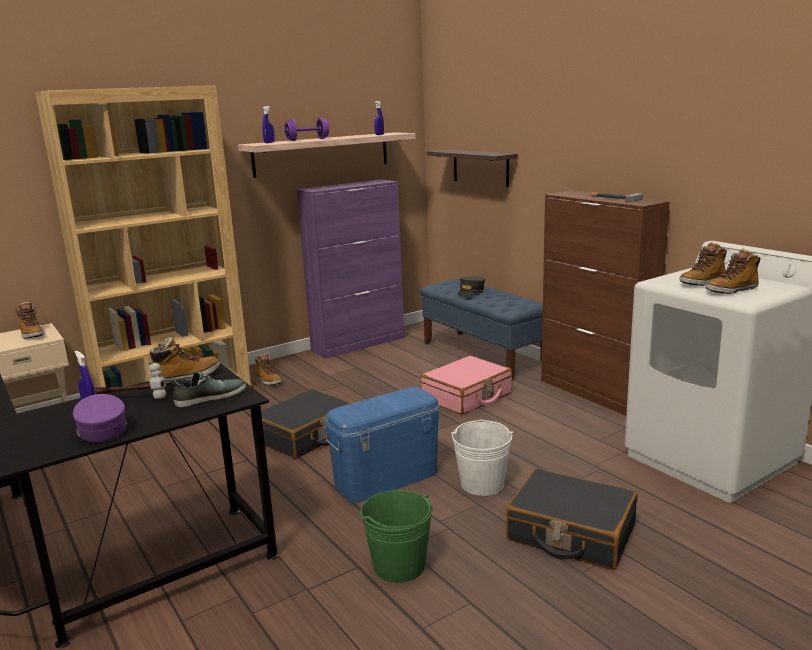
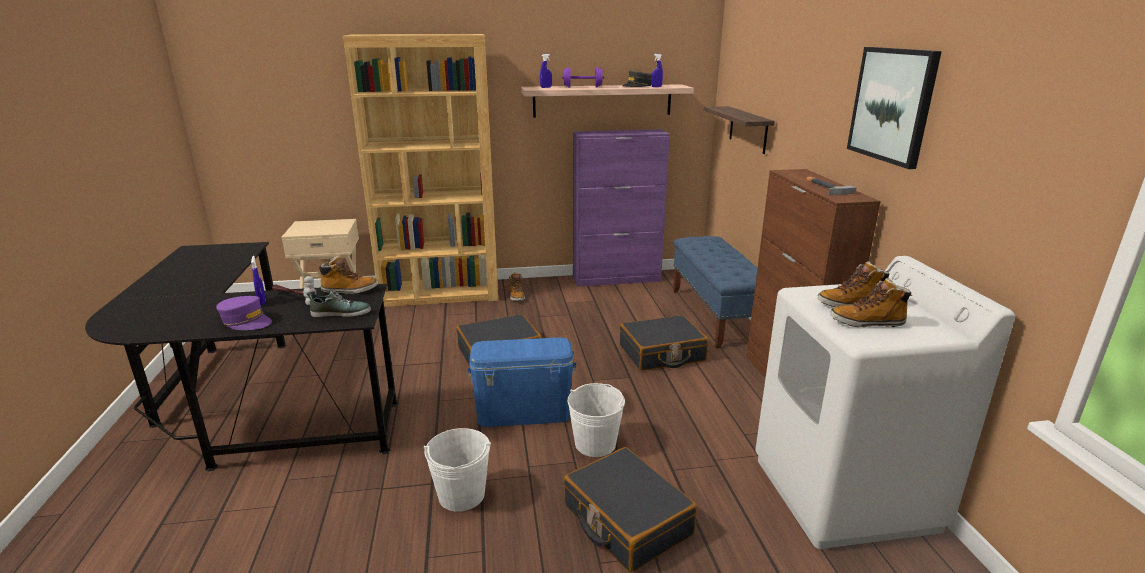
camera: 25 degrees right, 5 degrees up
boot [16,302,45,339] -> none
purple cap [73,394,127,442] -> purple cap turned 120 degrees clockwise [216,296,272,330]
green bucket [360,490,433,583] -> white bucket [424,428,491,512]
pink suitcase [420,356,512,415] -> black suitcase [620,315,708,371]
grey cap [457,276,485,297] -> grey cap moved to [622,71,652,87]
none -> picture [847,47,942,169]

